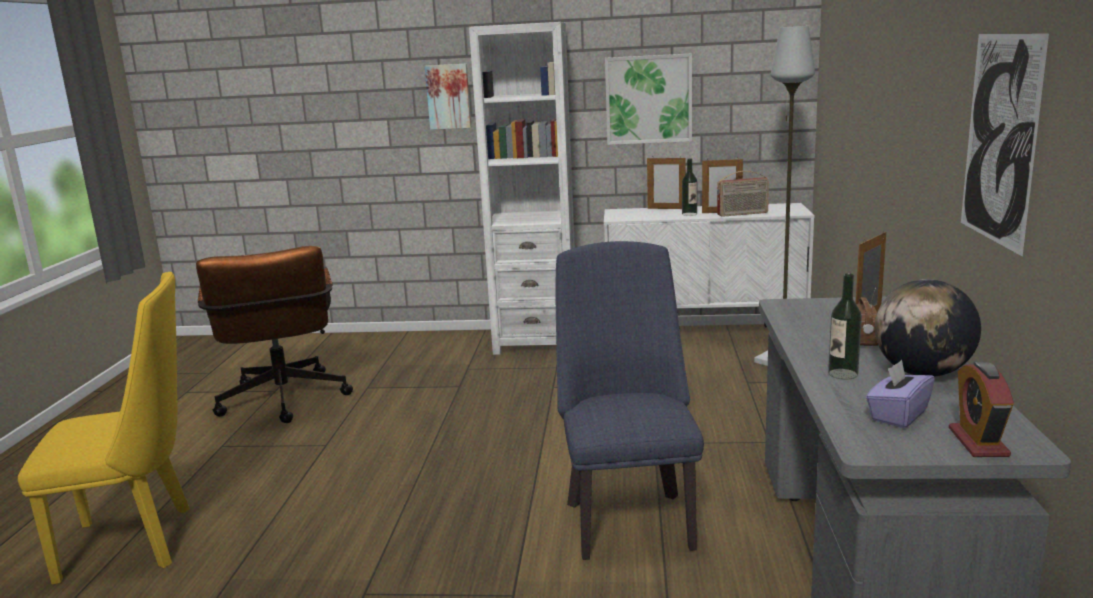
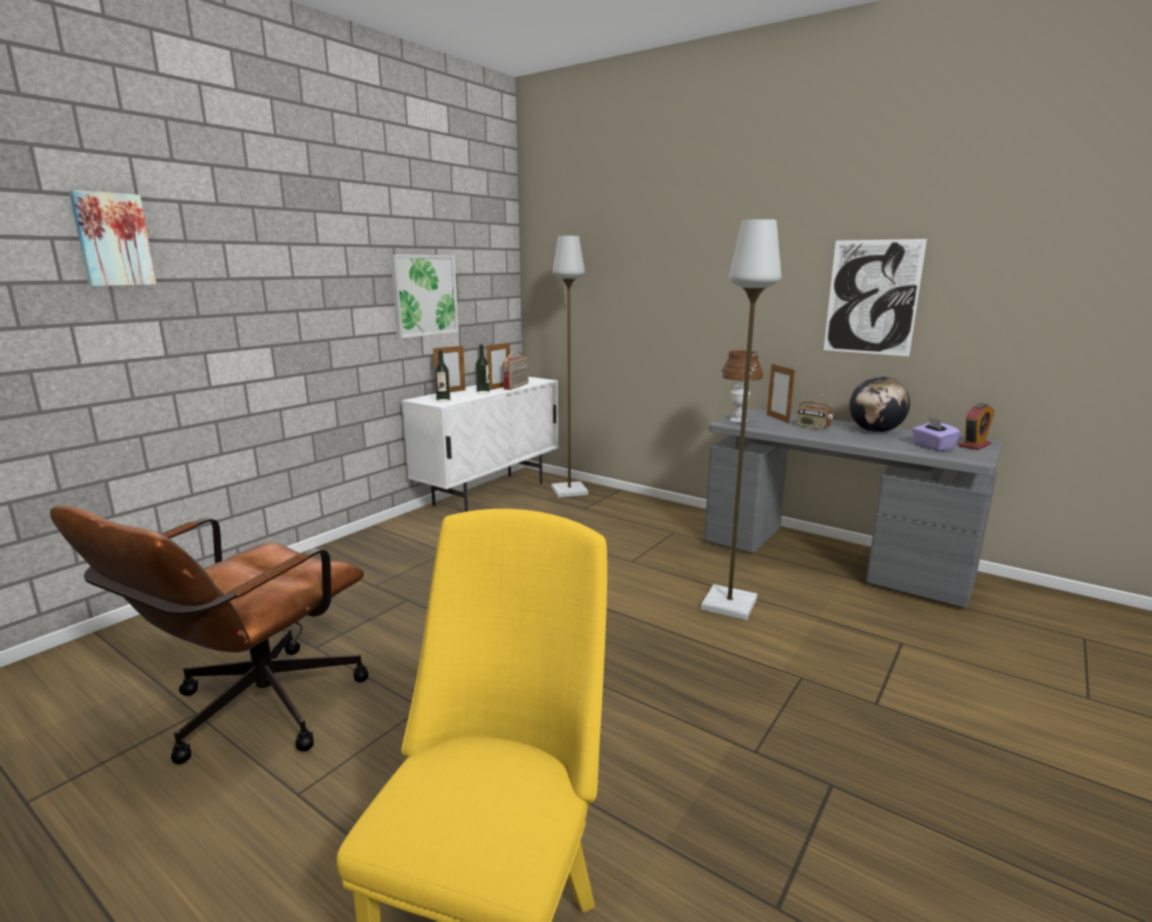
camera: 60 degrees left, 0 degrees up
brown office chair [196,246,353,423] -> brown office chair turned 105 degrees clockwise [50,506,368,764]
picture [425,64,471,130] -> picture moved to [69,190,157,286]
white bookcase [469,22,575,355] -> none
blue chair [556,241,704,560] -> grey floor lamp [701,219,781,620]
bottle [828,273,862,380] -> bottle moved to [435,350,450,402]
alarm clock [949,361,1014,457] -> alarm clock turned 75 degrees counterclockwise [958,403,994,450]
none -> brown table lamp [720,350,763,423]

